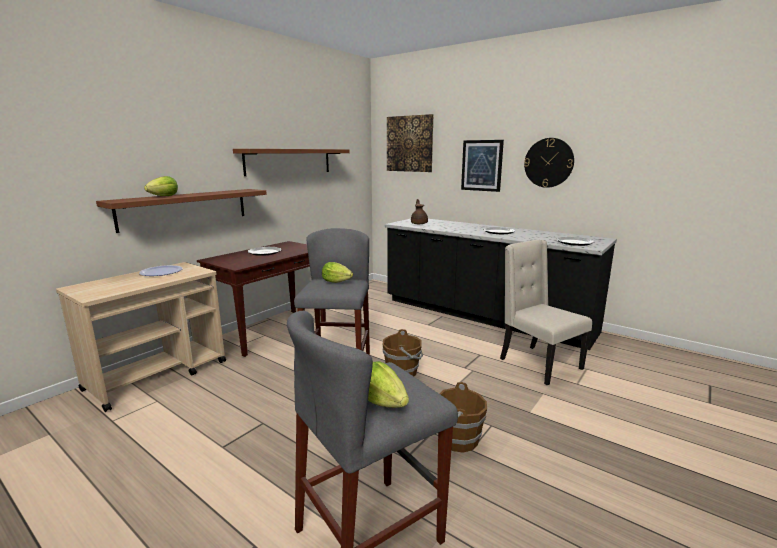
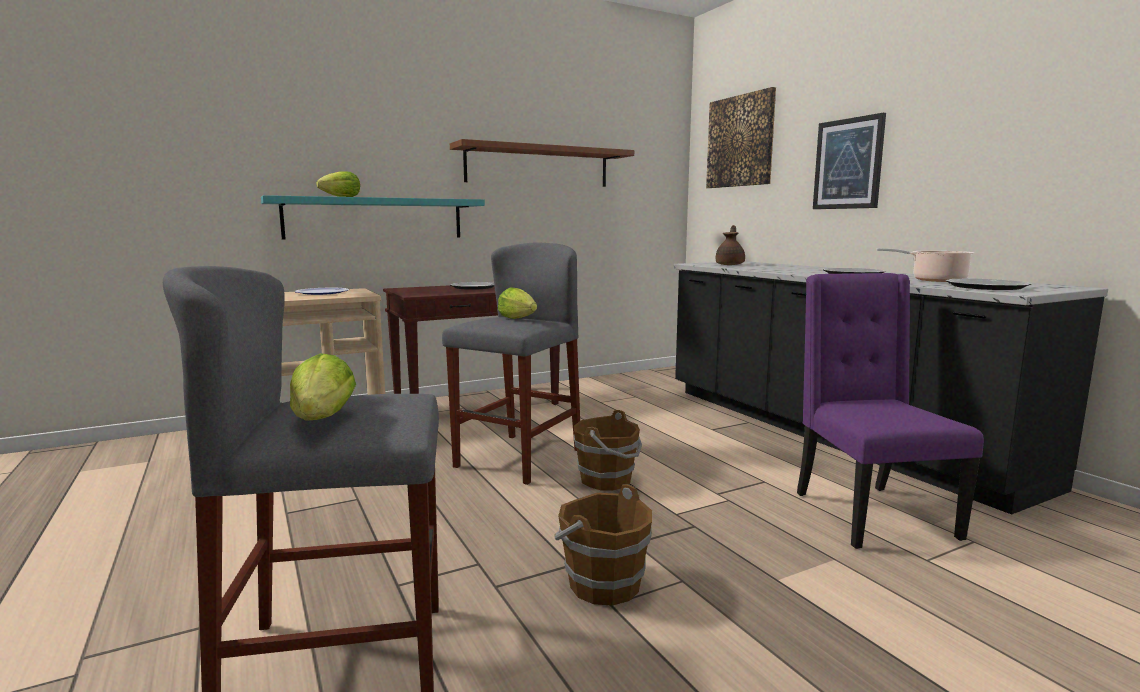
camera: 25 degrees right, 5 degrees down
brown shelf [96,189,267,233] -> turquoise shelf [261,195,485,239]
beige chair [500,240,592,385] -> purple chair [797,273,984,549]
wall clock [524,138,574,188] -> none
none -> cooking pot [877,248,974,282]

